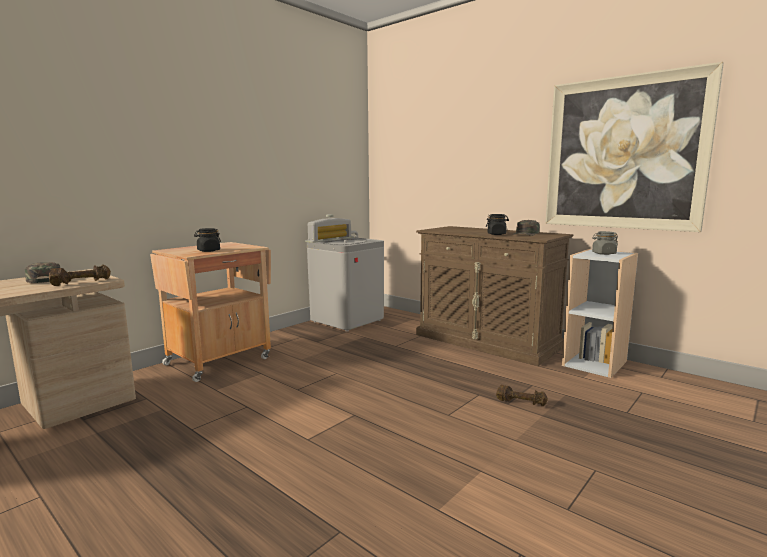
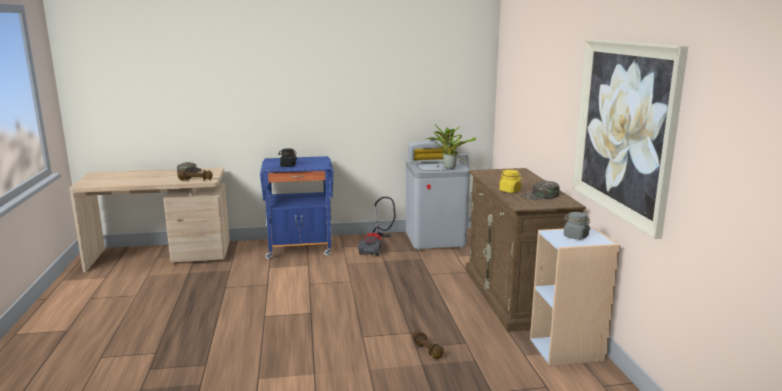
camera: 40 degrees right, 5 degrees up
brown cart [150,242,271,382] -> blue cart [260,156,333,259]
black jar [486,214,509,235] -> yellow jar [499,170,522,193]
none -> vacuum cleaner [358,197,395,256]
none -> potted plant [425,124,476,169]

